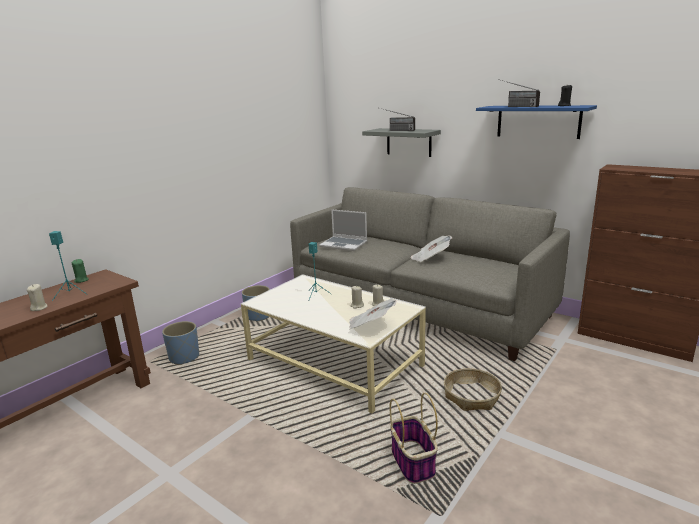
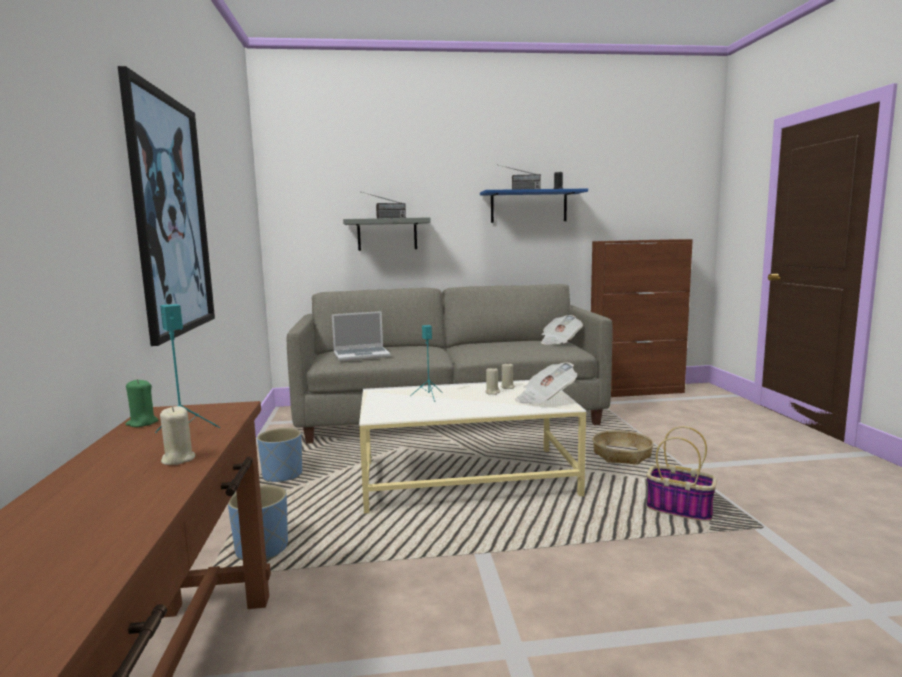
camera: 45 degrees left, 10 degrees down
newspaper [411,236,452,262] -> newspaper moved to [541,315,583,345]
none -> picture [118,66,215,346]

